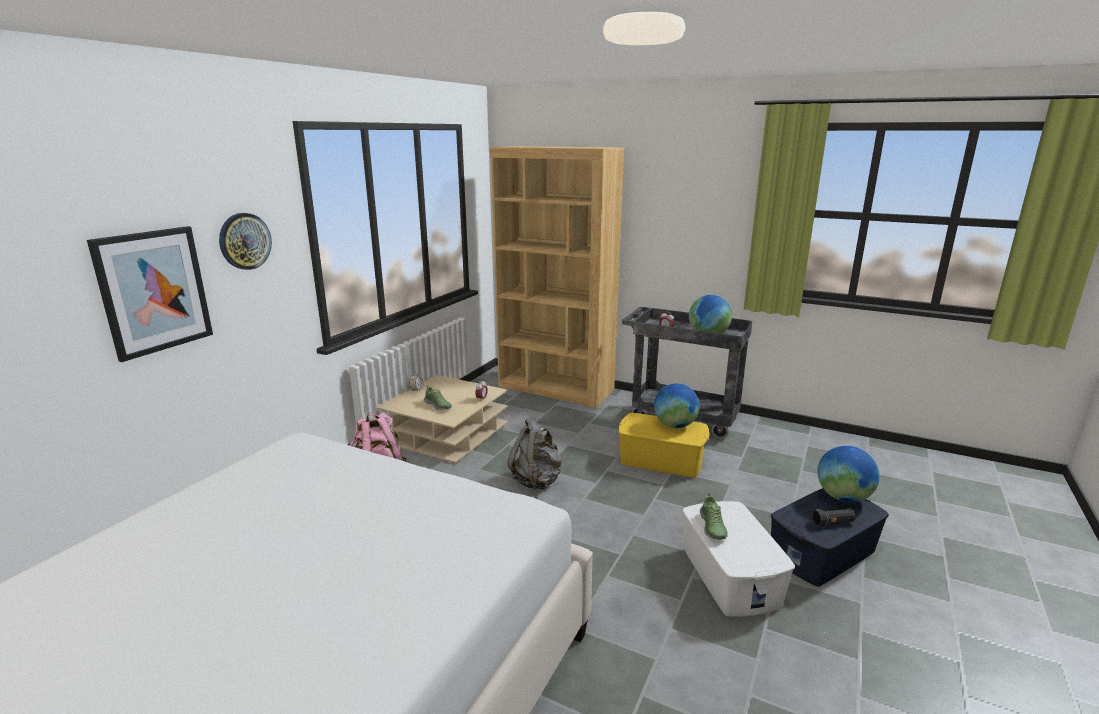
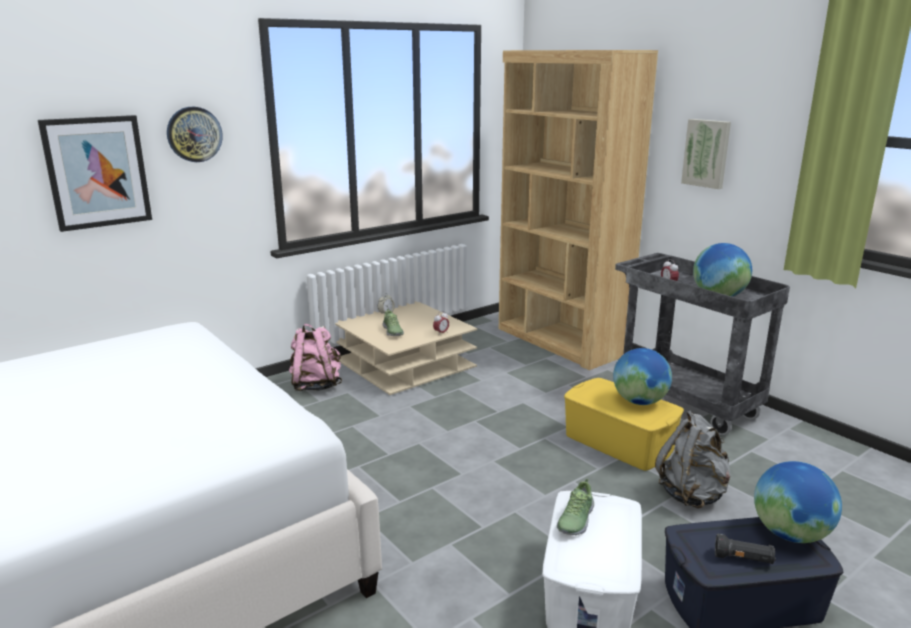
camera: 25 degrees right, 0 degrees up
grey backpack [508,420,562,489] -> grey backpack moved to [655,411,731,508]
none -> picture [681,119,731,189]

